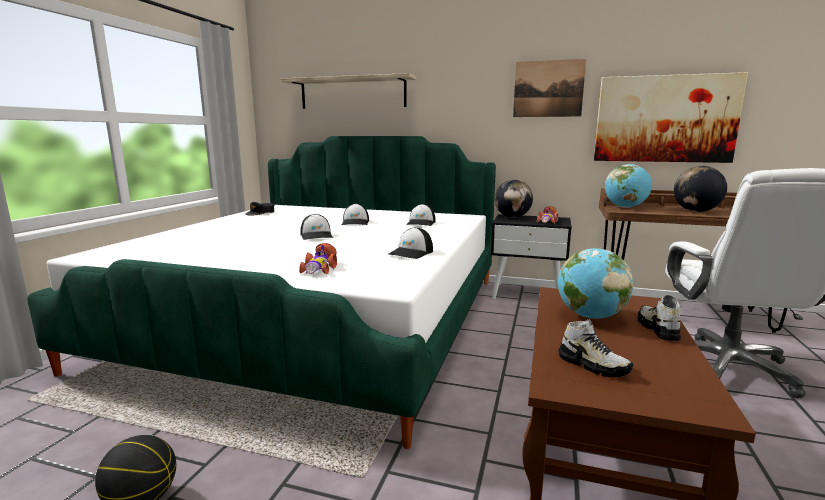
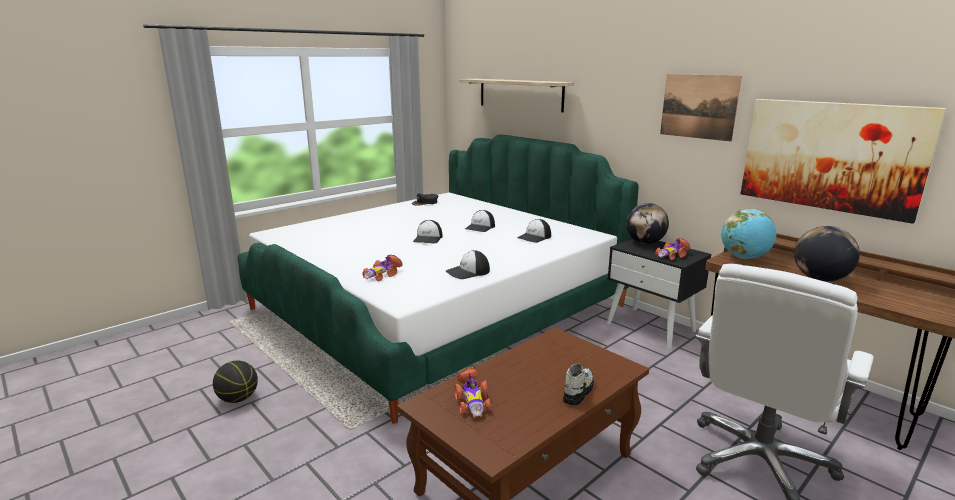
camera: 30 degrees right, 5 degrees up
globe [558,248,633,319] -> none
shoe [558,319,633,377] -> toy car [455,368,491,417]

